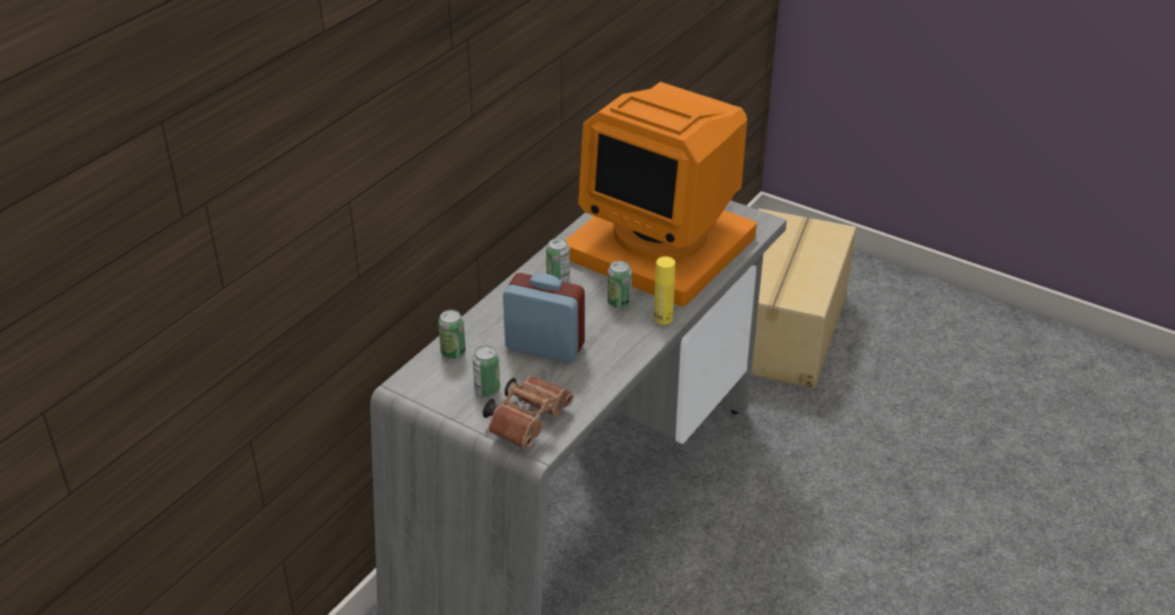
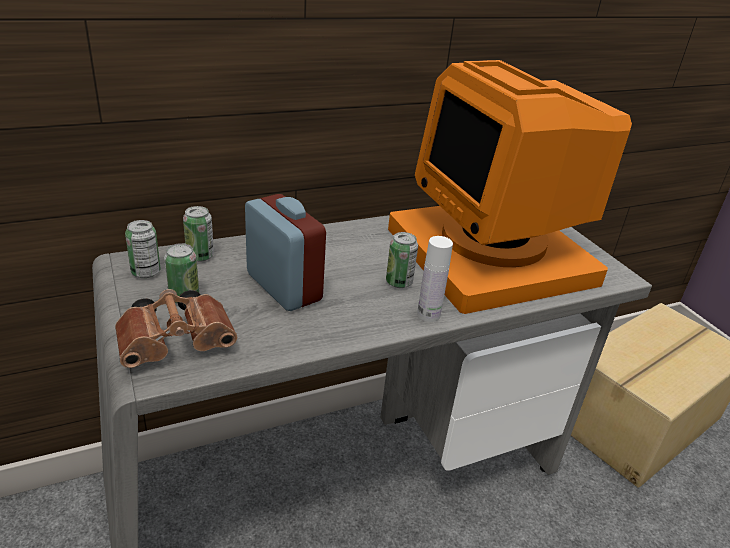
camera: 30 degrees right, 5 degrees down
can [546,238,570,283] -> can moved to [125,220,160,278]
yellow bottle [654,256,675,325] -> white bottle [417,236,453,322]

